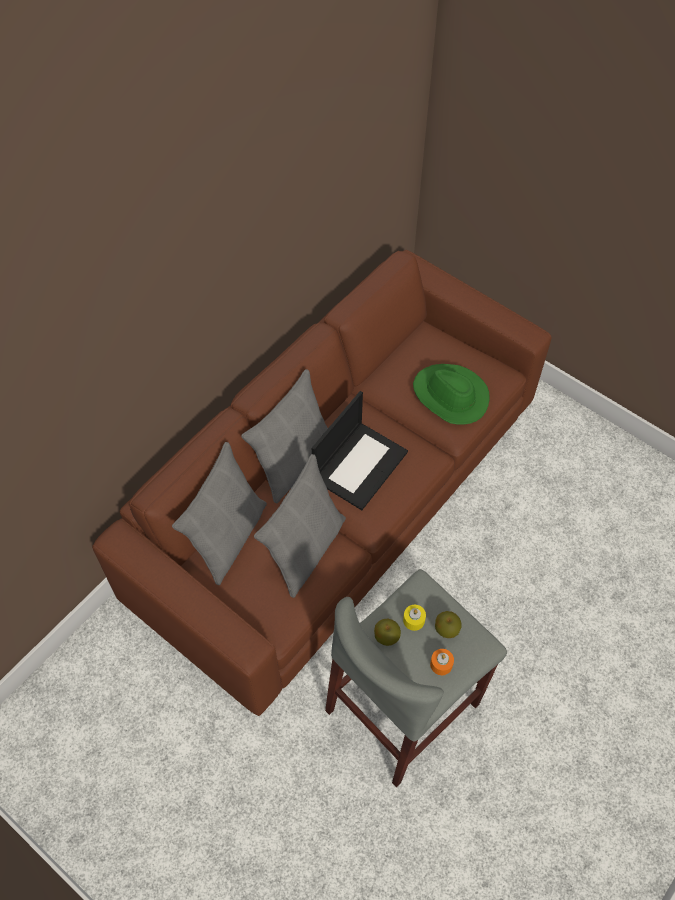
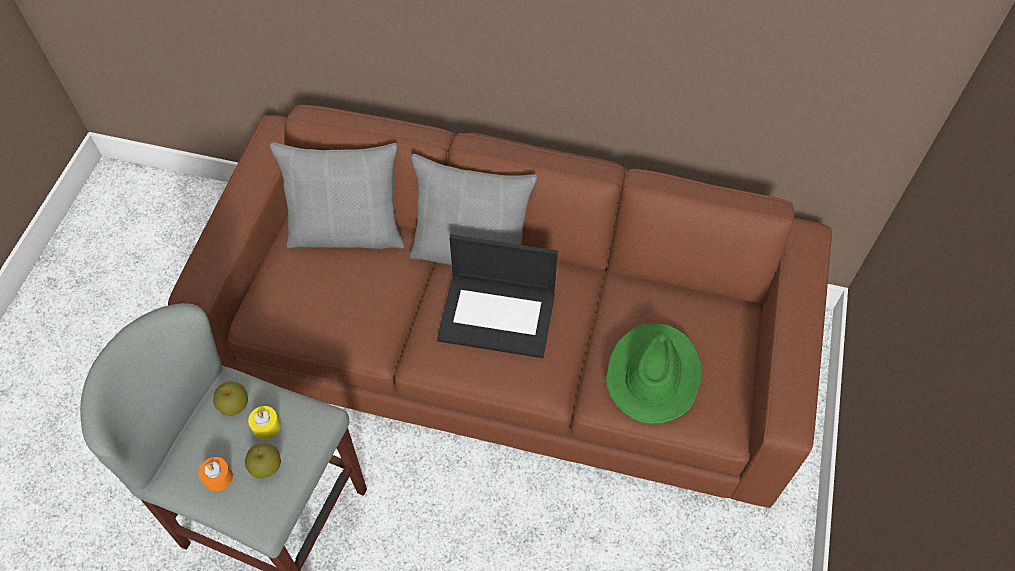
camera: 65 degrees right, 0 degrees up
grey pillow [254,454,346,598] -> none

